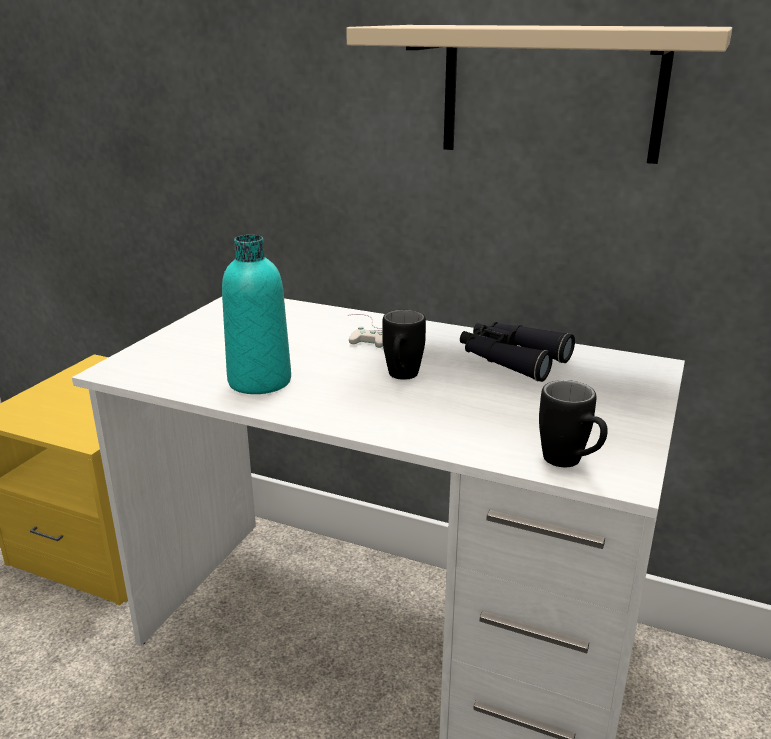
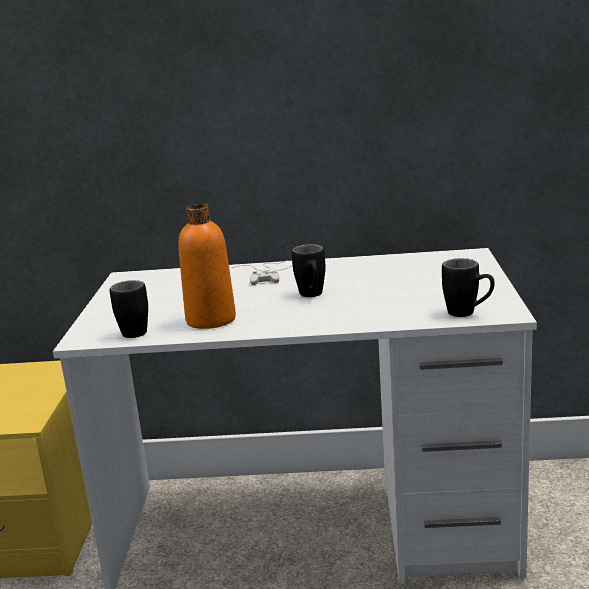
camera: 20 degrees left, 5 degrees down
turquoise bottle [222,235,291,394] -> orange bottle [178,204,236,329]
beige shelf [346,25,732,164] -> none
black binoculars [460,322,575,382] -> none
none -> black mug [110,280,148,338]

